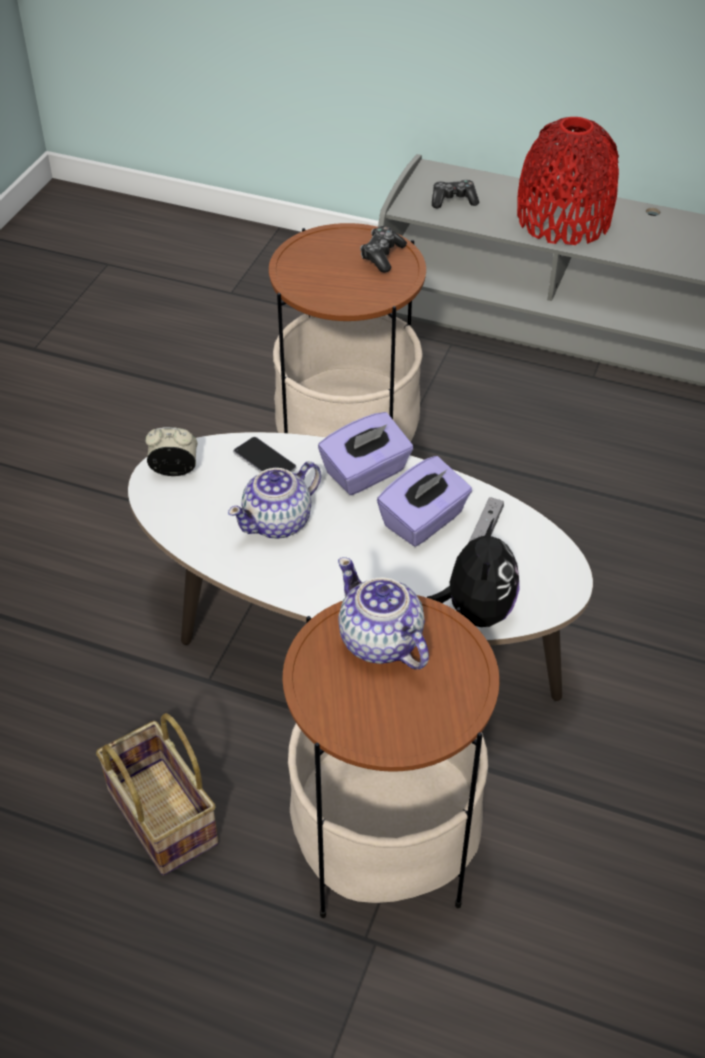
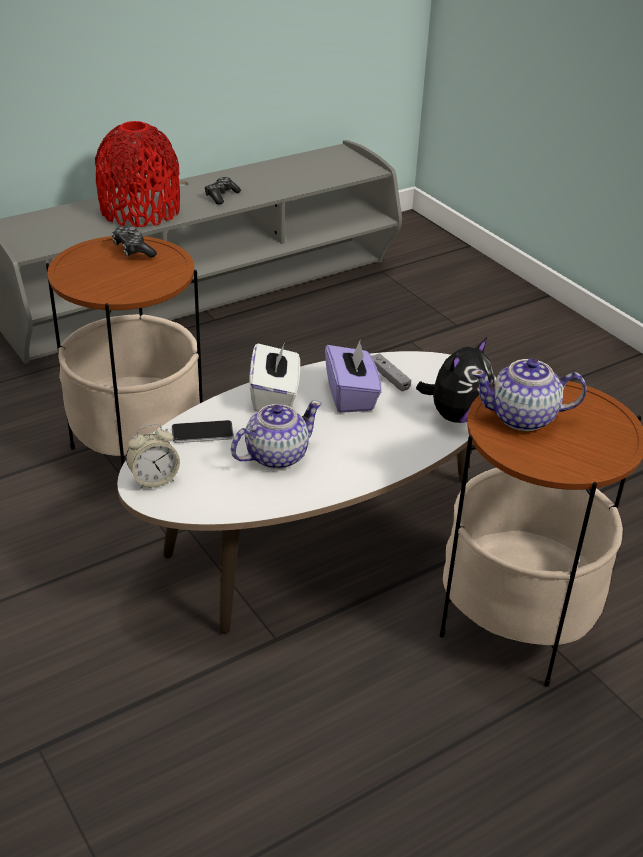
camera: 55 degrees left, 10 degrees down
basket [96,713,219,876] -> none
alarm clock [145,427,197,476] -> alarm clock turned 150 degrees counterclockwise [126,424,180,490]
teapot [228,462,321,539] -> teapot turned 120 degrees counterclockwise [231,401,322,469]
purple tissue box [318,412,413,495] -> white tissue box [249,340,300,412]
plush toy [427,519,520,627] -> plush toy turned 90 degrees clockwise [416,337,495,423]
game controller [432,180,479,208] -> game controller moved to [204,177,241,205]

